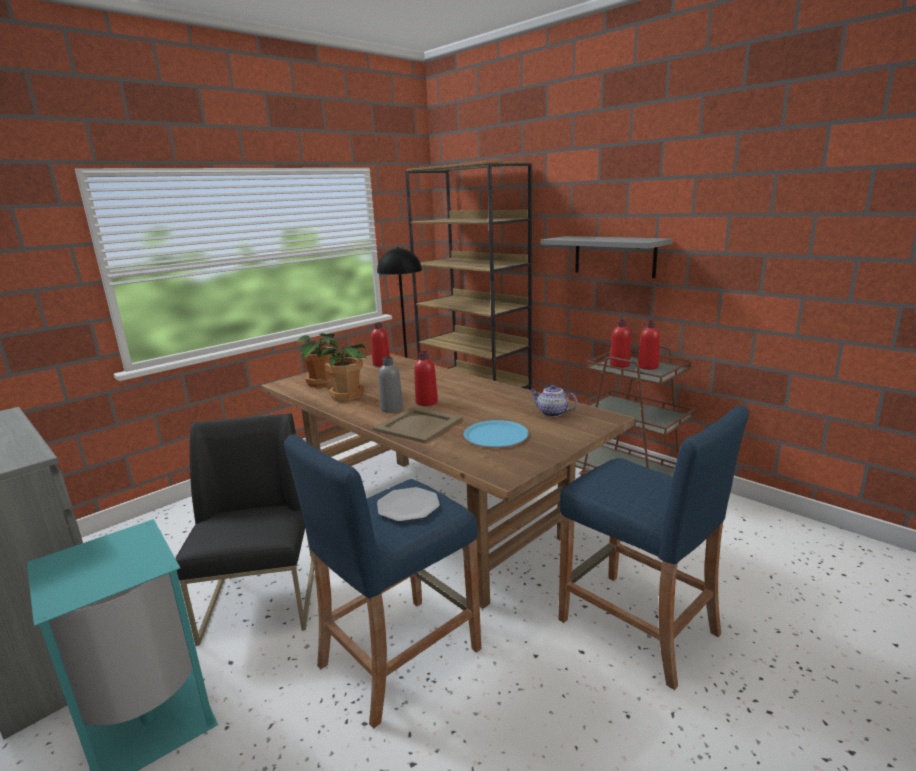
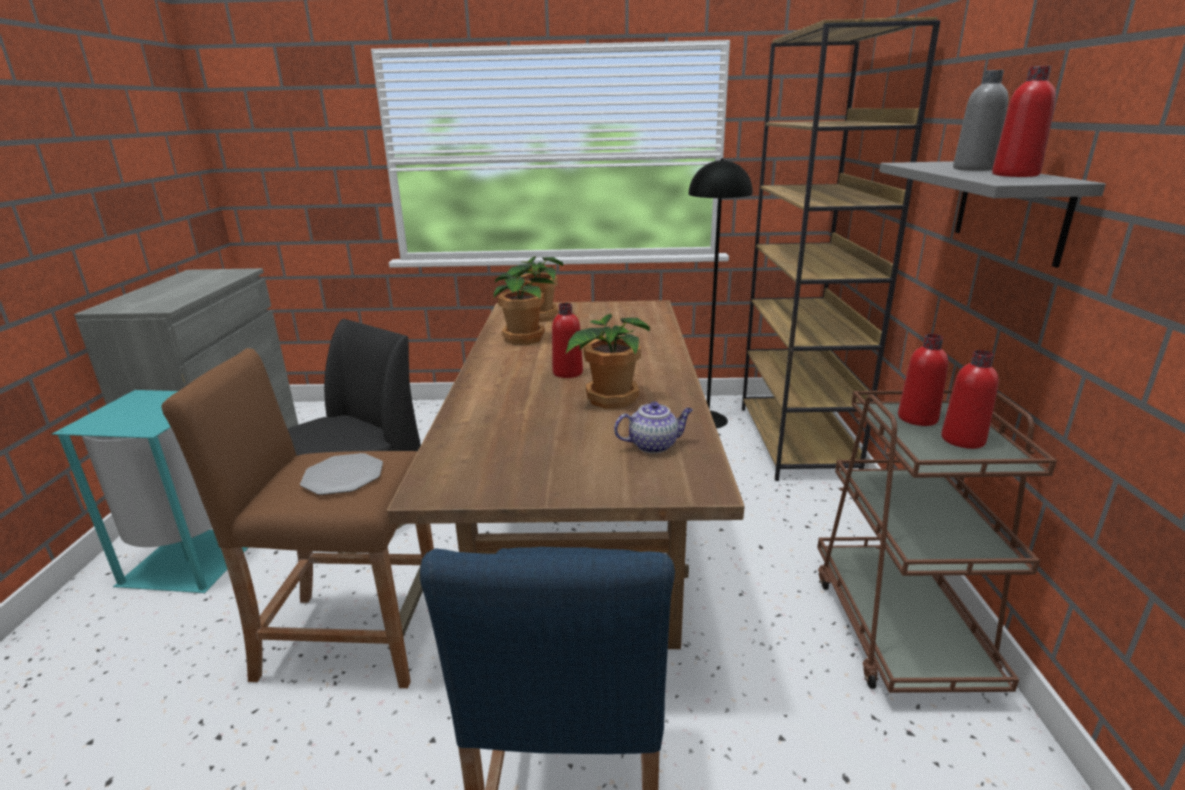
camera: 45 degrees right, 5 degrees up
blue stool [284,434,481,729] -> brown stool [161,348,434,688]
red bottle [371,322,390,366] -> red bottle moved to [992,66,1056,177]
beige tray [373,407,462,443] -> none
grey bottle [379,357,403,413] -> grey bottle moved to [953,70,1008,171]
blue plate [464,420,529,447] -> none
teapot [530,385,577,417] -> teapot turned 90 degrees clockwise [614,402,693,453]
none -> potted plant [566,314,650,409]

